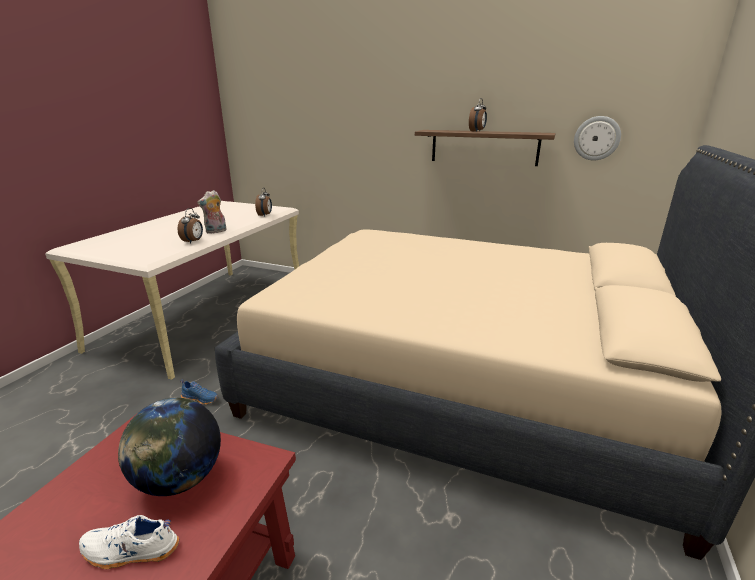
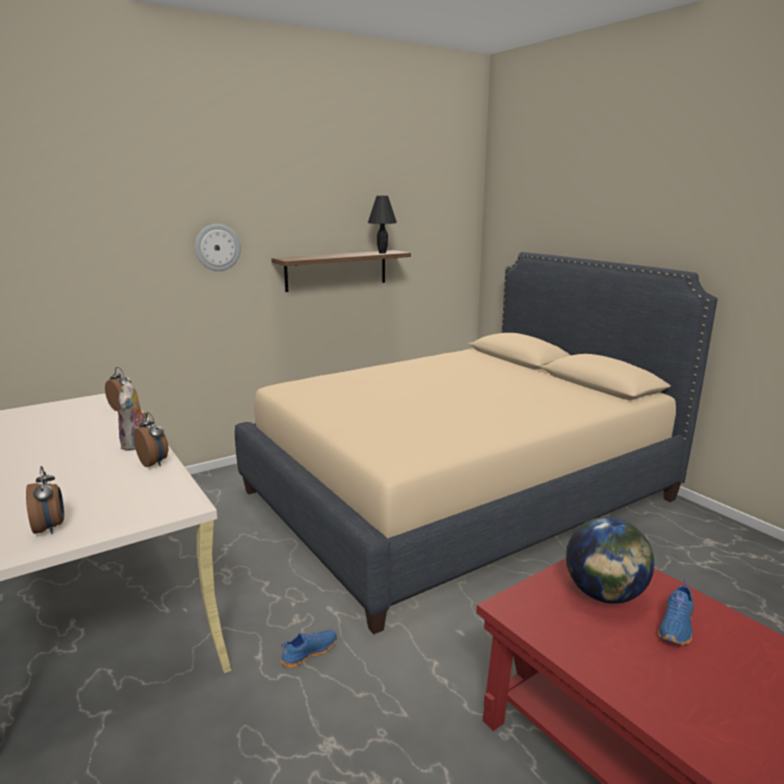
camera: 55 degrees left, 5 degrees down
white shoe [79,515,179,569] -> blue shoe [658,580,694,645]
alarm clock [469,98,487,132] -> alarm clock moved to [26,466,64,534]
wall clock [574,116,621,160] -> wall clock moved to [195,224,241,271]
none -> black table lamp [368,196,397,253]

